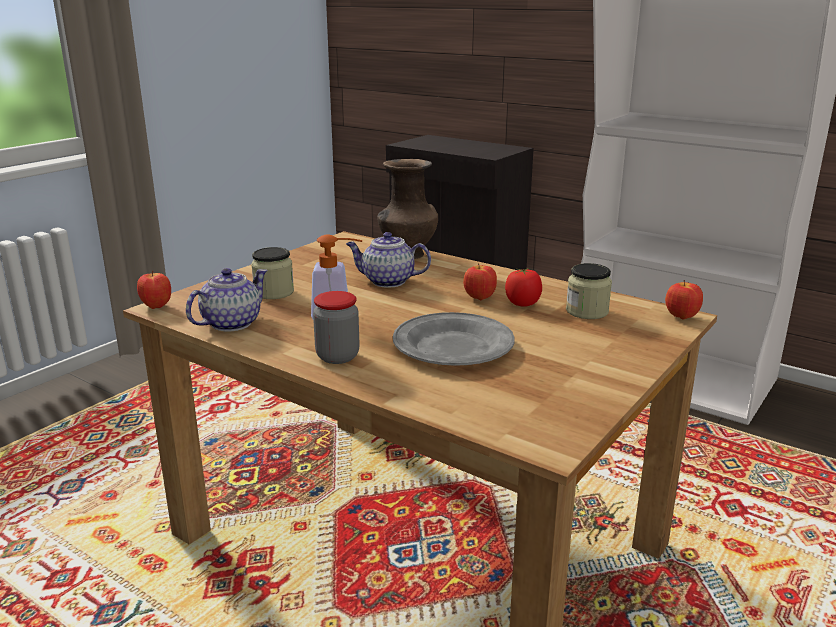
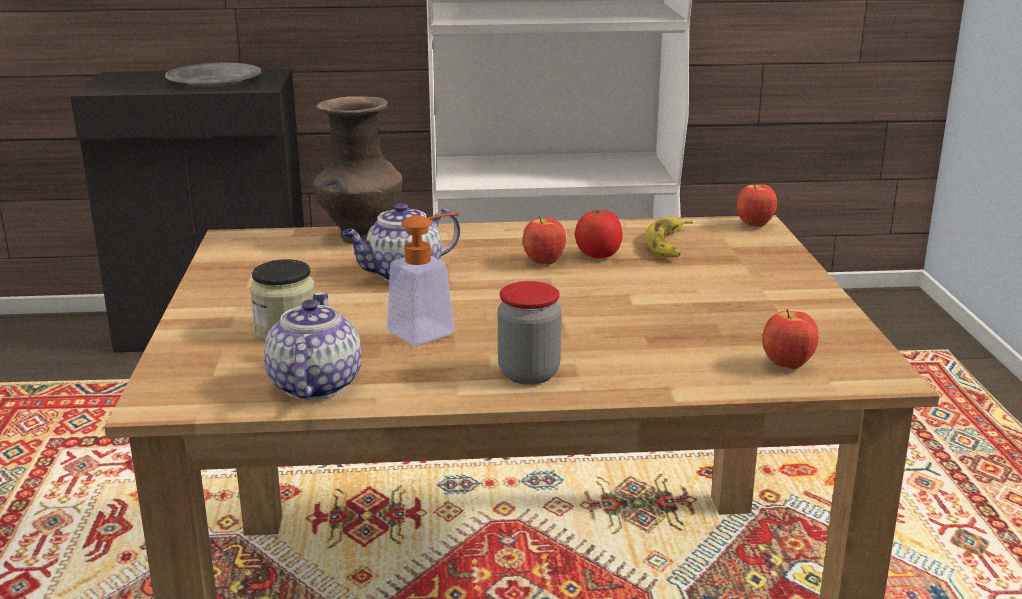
camera: 40 degrees left, 0 degrees up
apple [137,271,171,309] -> apple moved to [762,309,818,369]
grey plate [393,312,515,366] -> grey plate moved to [165,63,261,87]
jar [566,263,612,319] -> banana [645,217,693,257]

